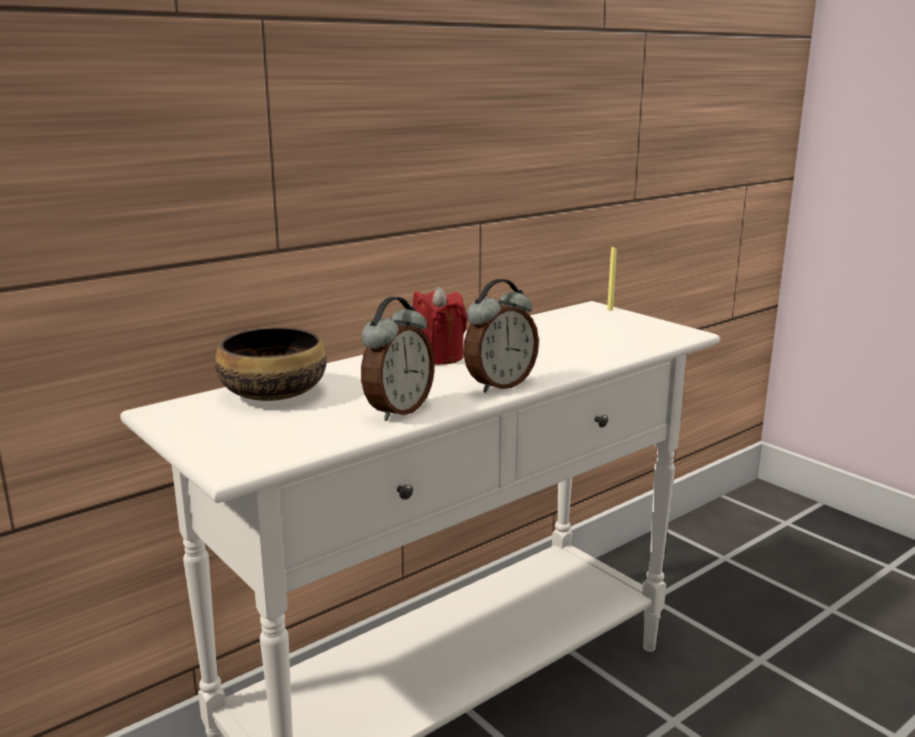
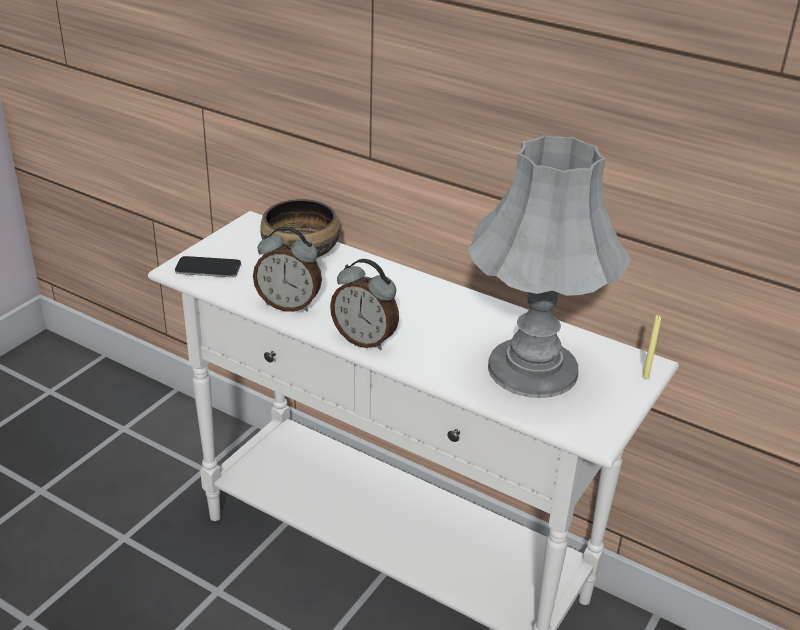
camera: 70 degrees right, 15 degrees up
red candle [413,286,467,365] -> none
none -> phone [175,256,241,277]
none -> grey table lamp [468,135,631,398]

